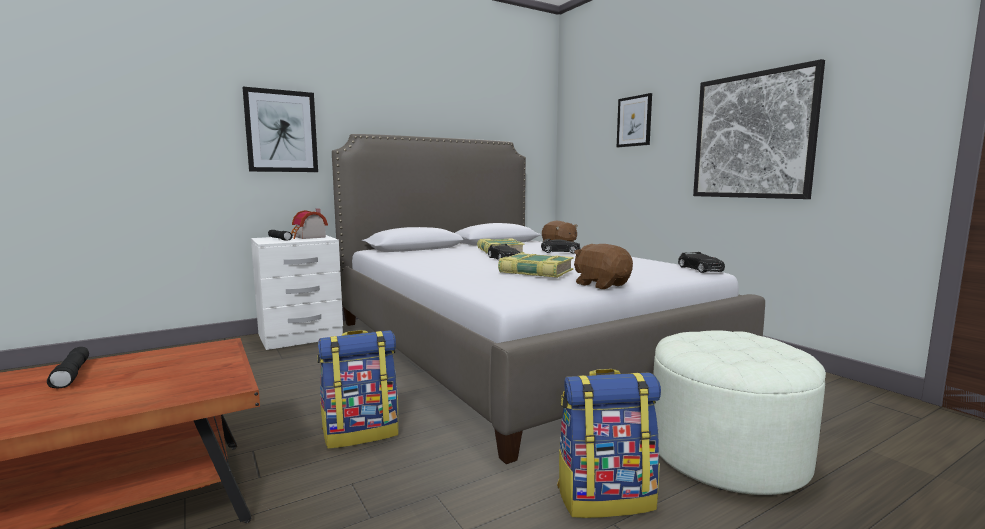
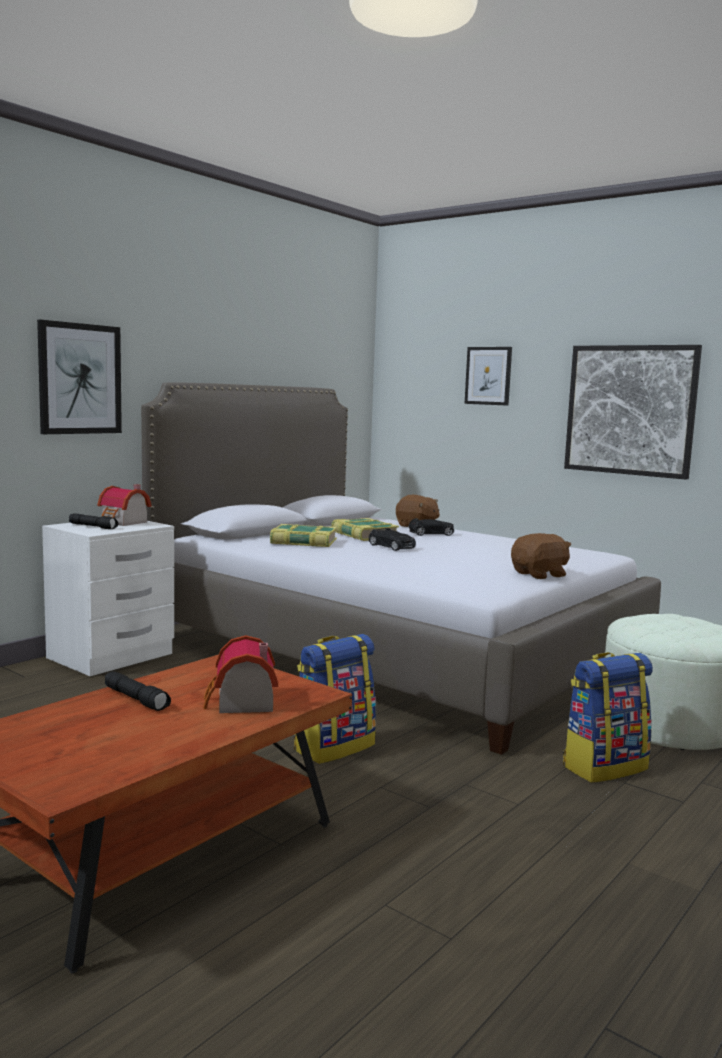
camera: 20 degrees left, 0 degrees up
book [498,253,574,278] -> book moved to [270,524,337,547]
brown plush toy [574,244,633,289] -> brown plush toy turned 120 degrees clockwise [511,533,571,579]
black toy car [678,252,725,273] -> none
none -> toy house [203,635,278,713]

